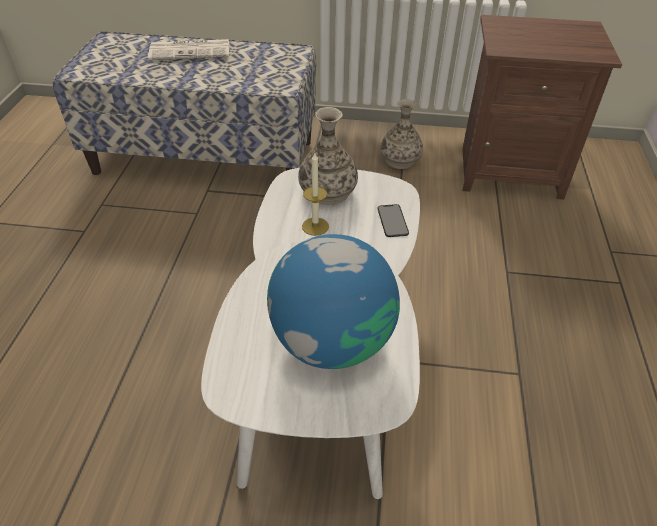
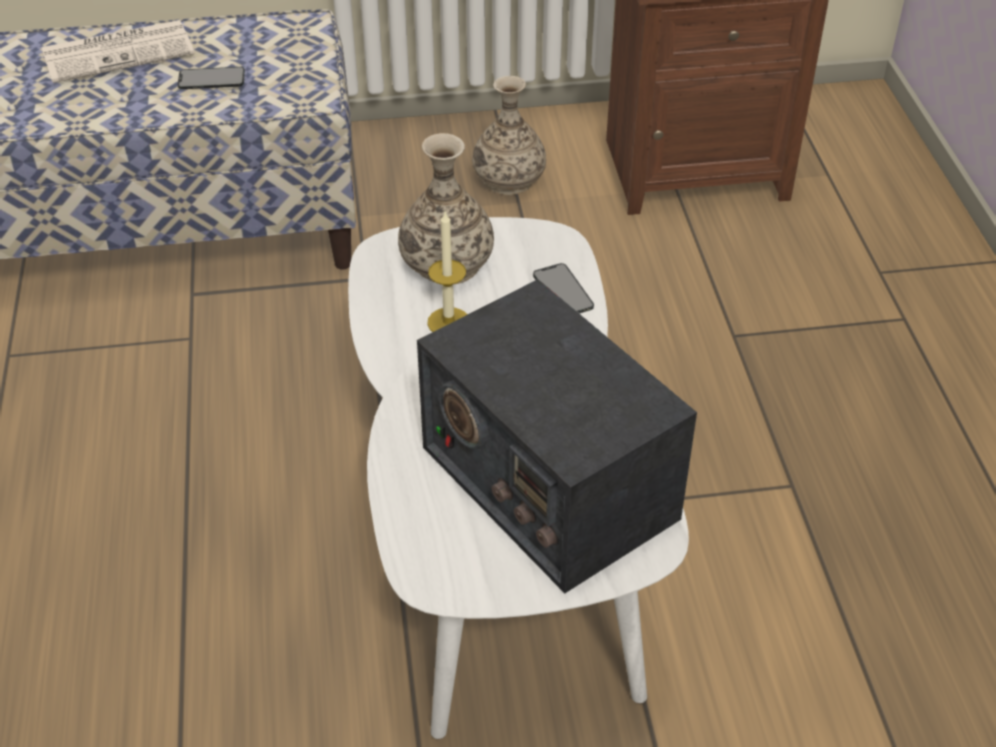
camera: 15 degrees left, 0 degrees up
globe [267,234,400,369] -> radio [417,279,697,593]
none -> phone [178,67,245,89]

